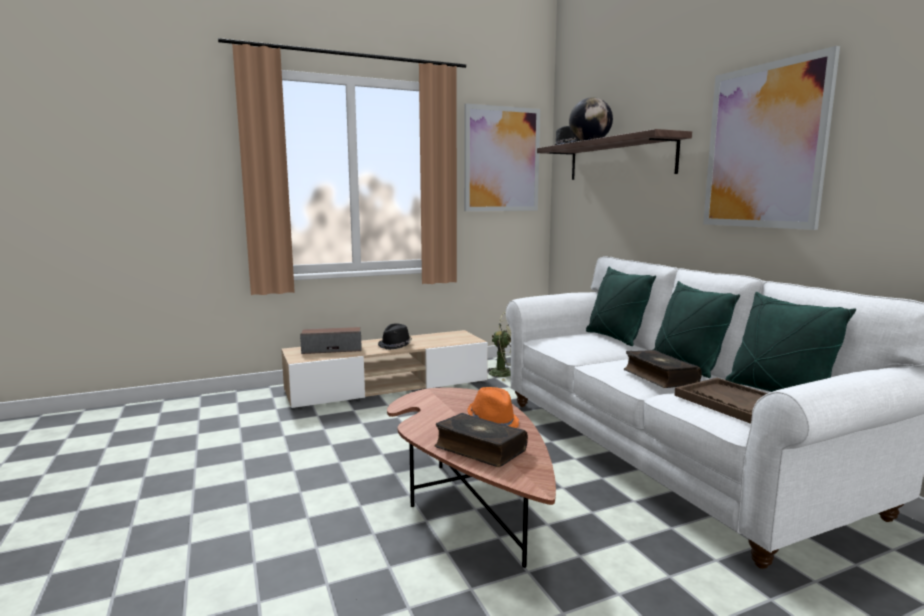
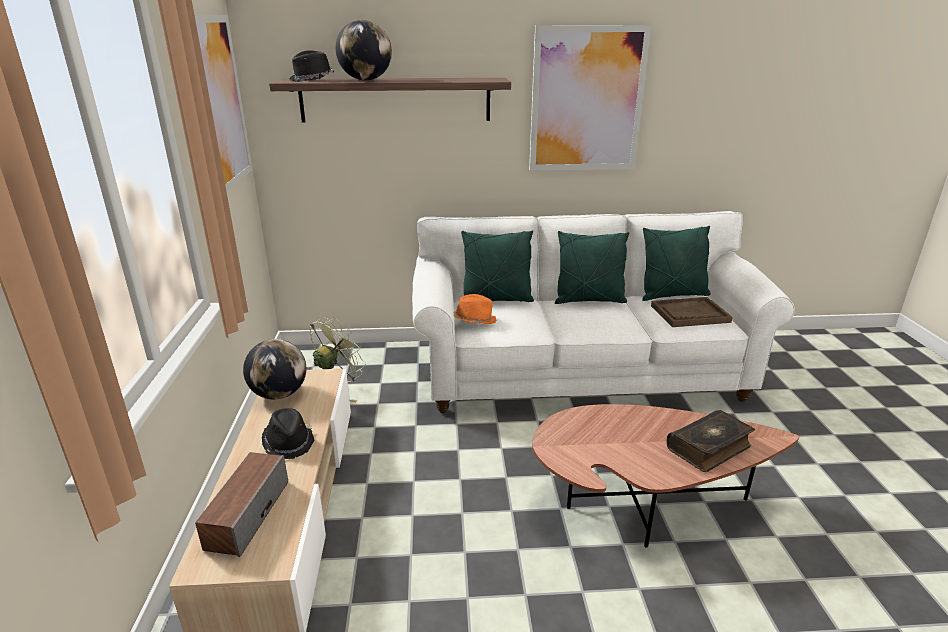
camera: 70 degrees left, 15 degrees up
orange hat [467,387,519,428] -> orange hat moved to [454,294,497,324]
book [624,350,702,388] -> none
none -> globe [243,339,306,399]

